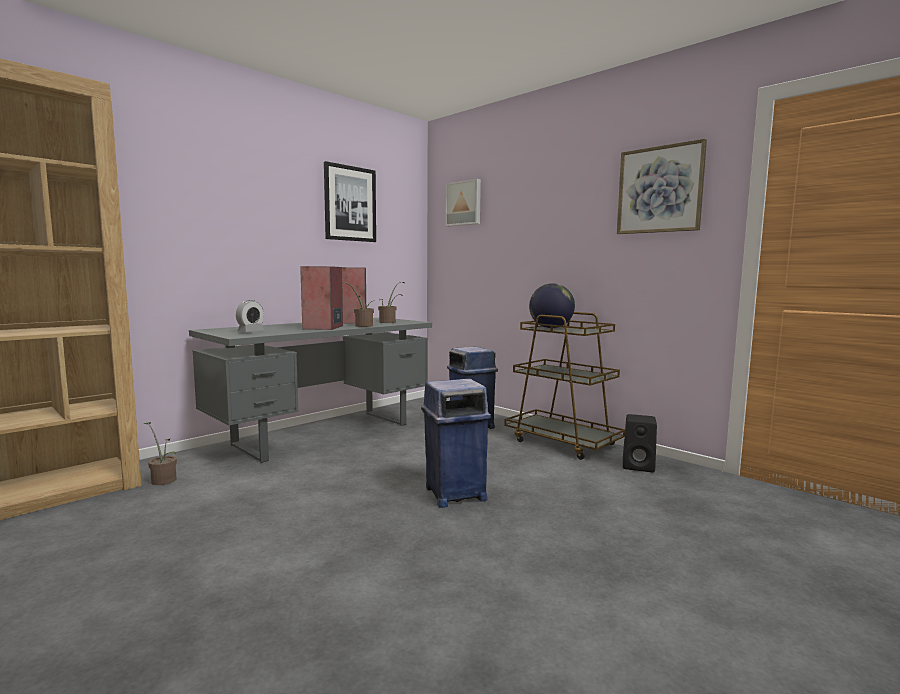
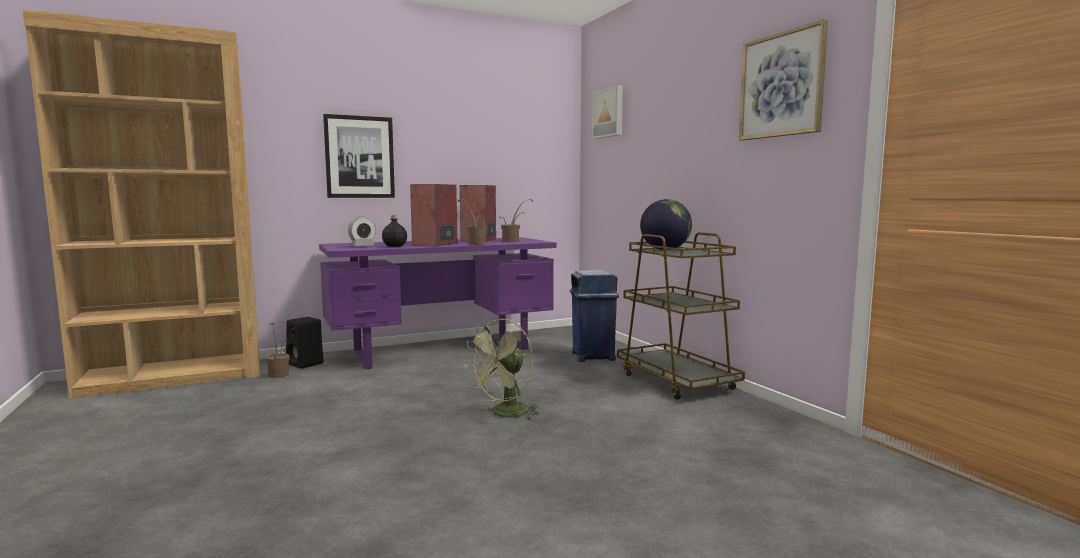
camera: 20 degrees right, 0 degrees up
grey desk [189,318,432,463] -> purple desk [319,237,557,369]
picture [324,161,376,242] -> picture moved to [323,114,395,198]
blue trash can [421,379,491,508] -> green fan [464,319,539,420]
black speaker [623,414,657,472] -> black speaker moved to [286,317,324,369]
none -> black bottle [382,215,407,247]

